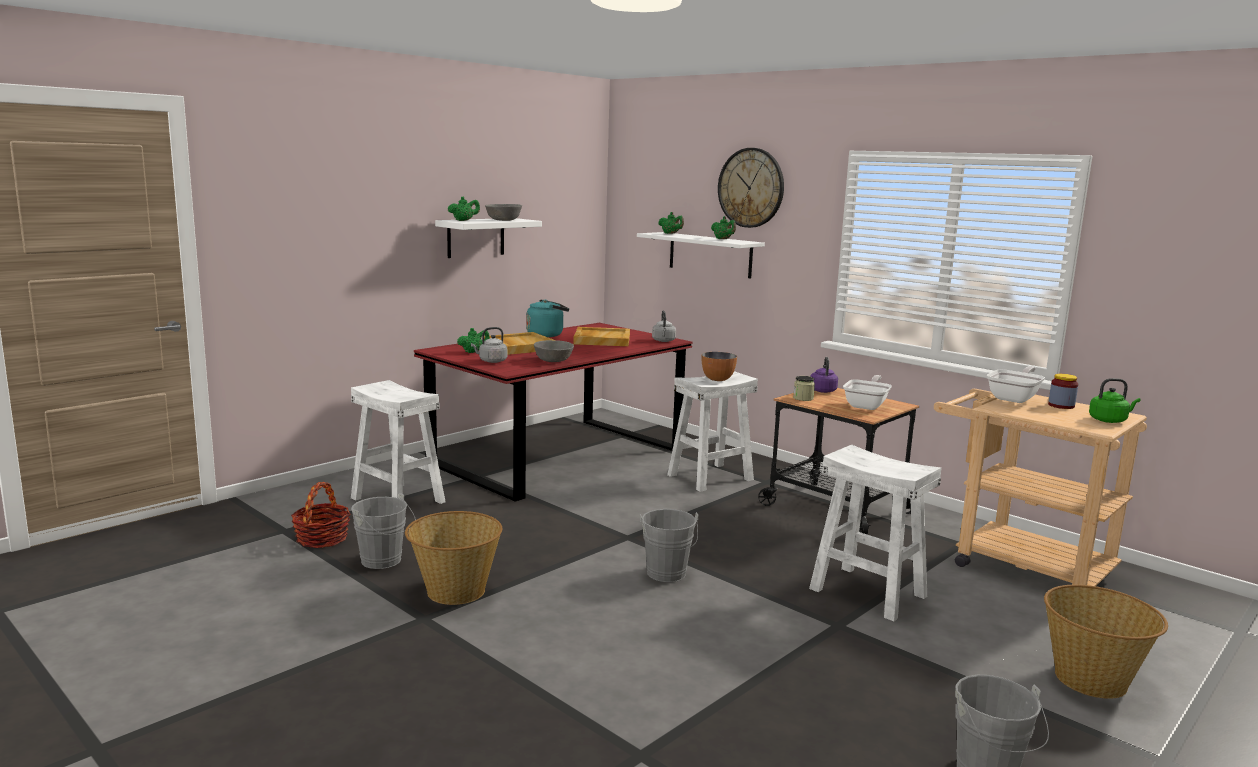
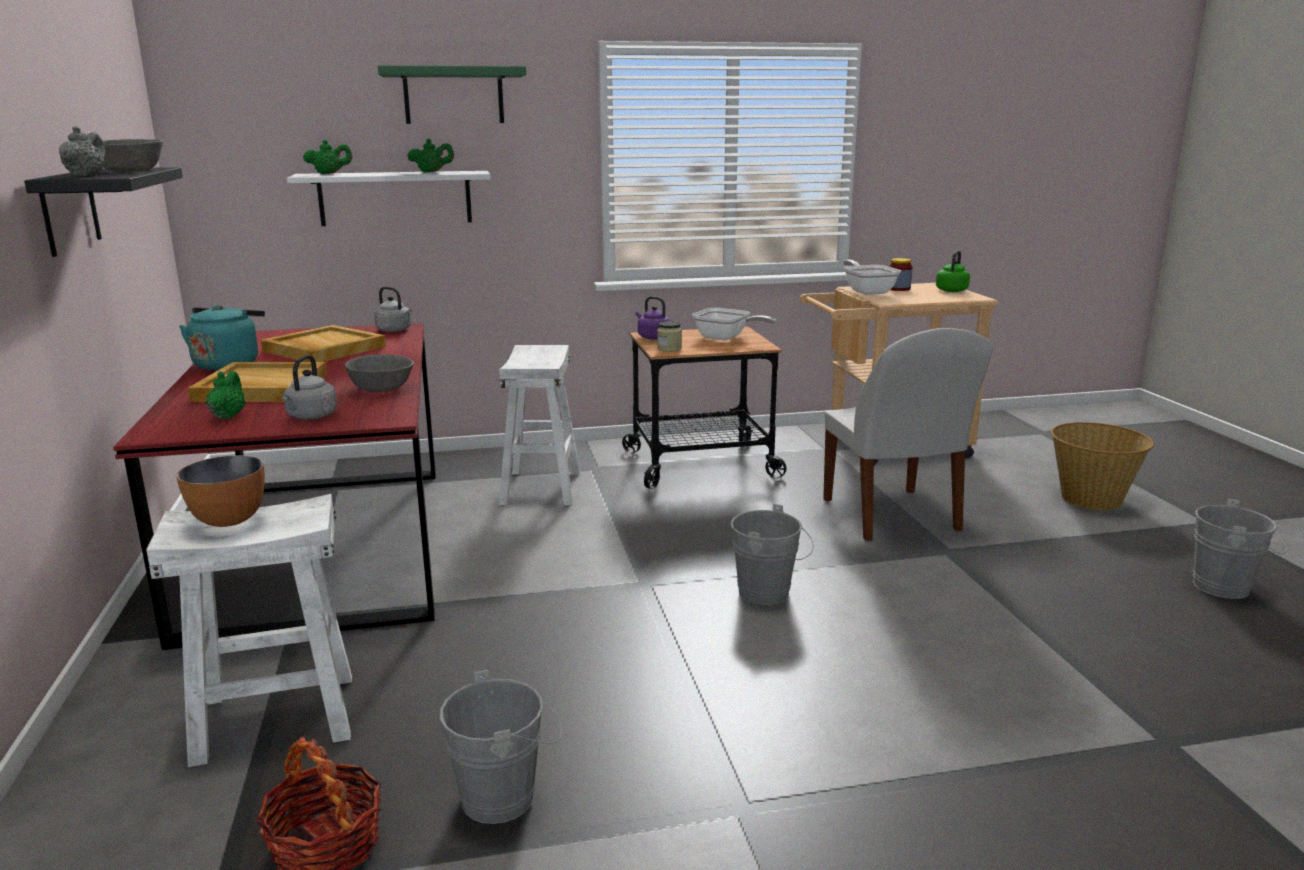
camera: 55 degrees left, 5 degrees up
basket [405,511,502,605] -> none
white shelf [435,218,542,258] -> black shelf [25,167,183,257]
green teapot [448,196,480,221] -> grey teapot [59,126,105,177]
bowl [702,352,737,381] -> bowl moved to [176,455,265,527]
wall clock [718,148,784,228] -> green shelf [378,65,526,124]
white stool [809,445,941,621] -> white chair [823,328,993,541]
frying pan [843,375,892,410] -> frying pan turned 150 degrees clockwise [692,308,776,340]

